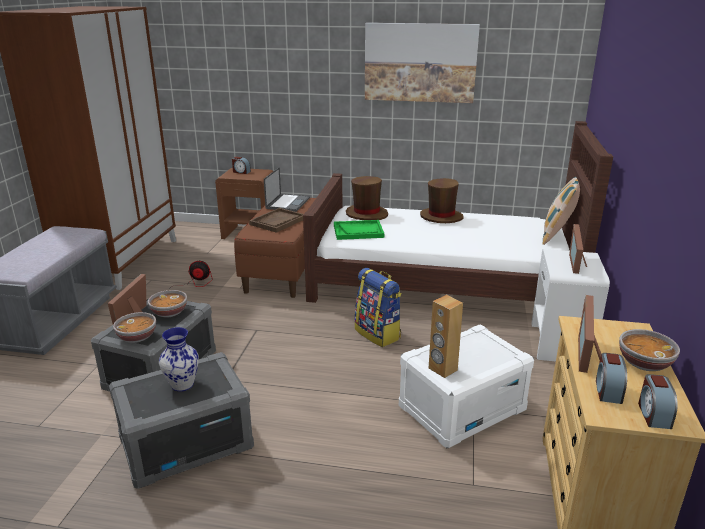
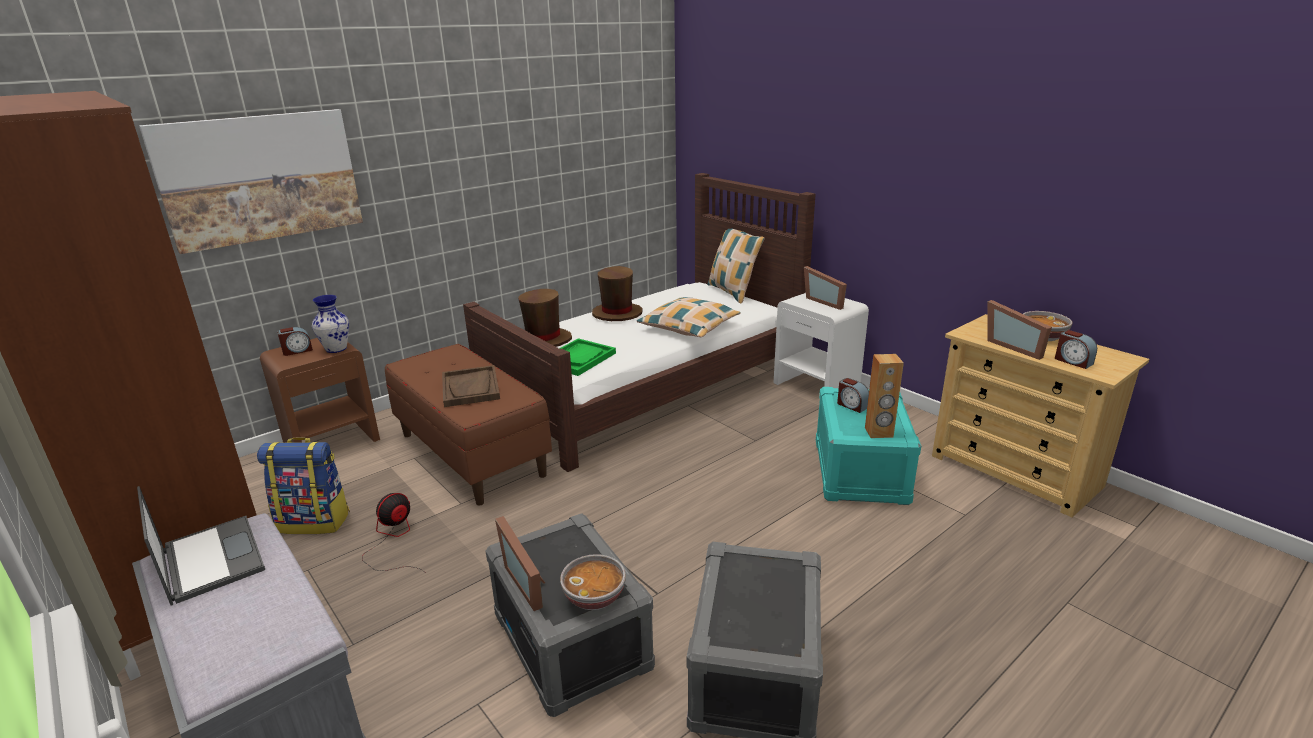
camera: 50 degrees left, 0 degrees up
bowl [148,290,187,318] -> none
vase [159,327,199,391] -> vase moved to [312,295,349,353]
laptop [264,167,310,212] -> laptop moved to [137,486,265,606]
backpack [355,268,402,347] -> backpack moved to [257,437,350,534]
picture [365,23,480,103] -> picture moved to [139,109,363,254]
white storage box [399,324,534,448] -> turquoise storage box [816,387,921,505]
alarm clock [638,374,678,429] -> alarm clock moved to [837,378,869,413]
none -> pillow [637,297,741,337]

